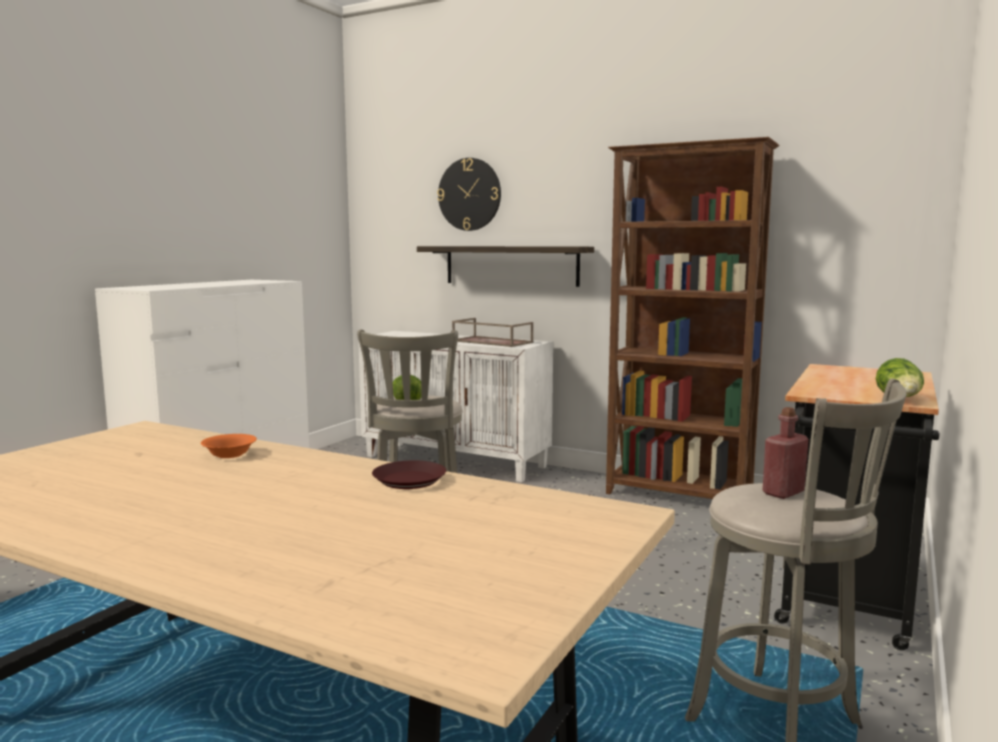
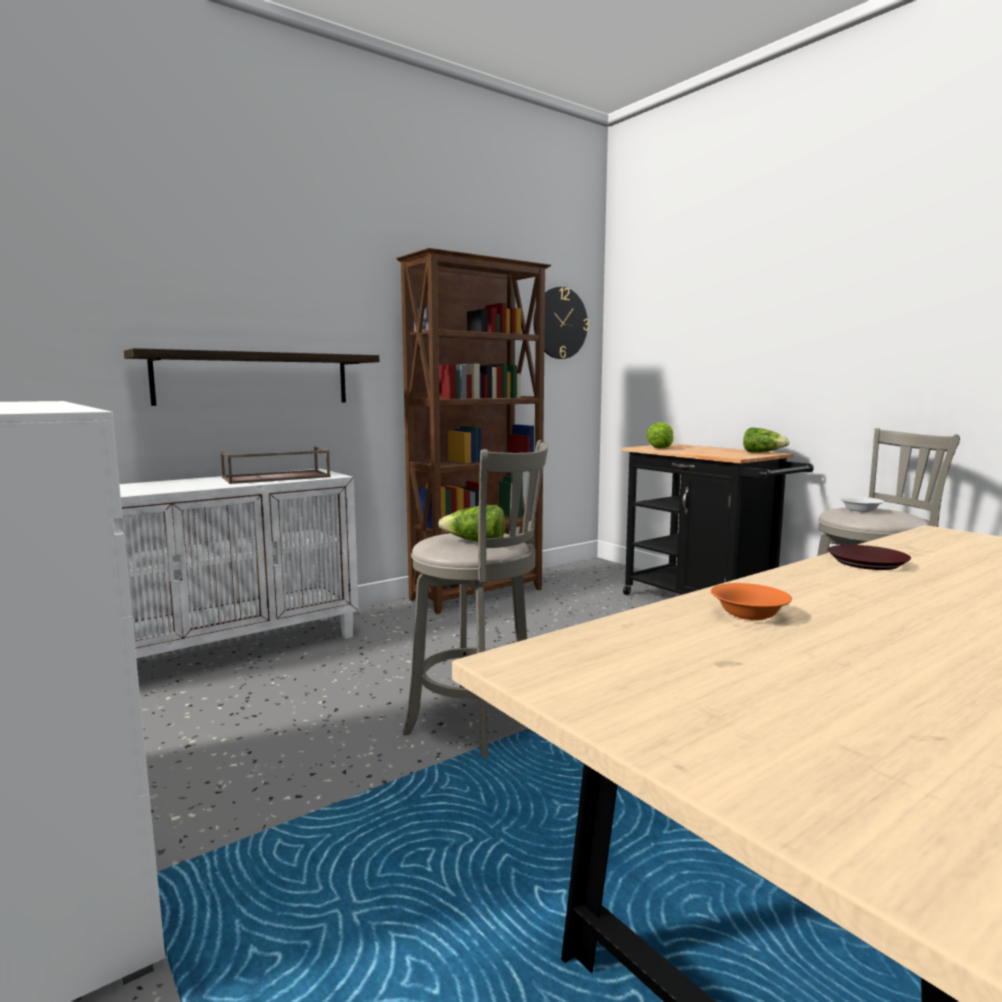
camera: 65 degrees left, 0 degrees up
wall clock [437,158,501,231] -> wall clock moved to [533,287,589,359]
red bottle [763,407,809,499] -> white bowl [839,496,884,513]
none -> lettuce [646,422,674,449]

